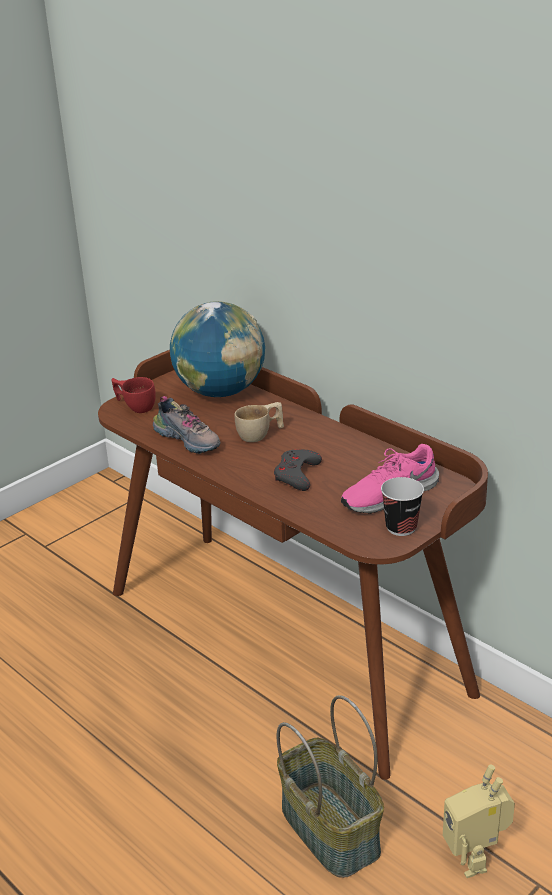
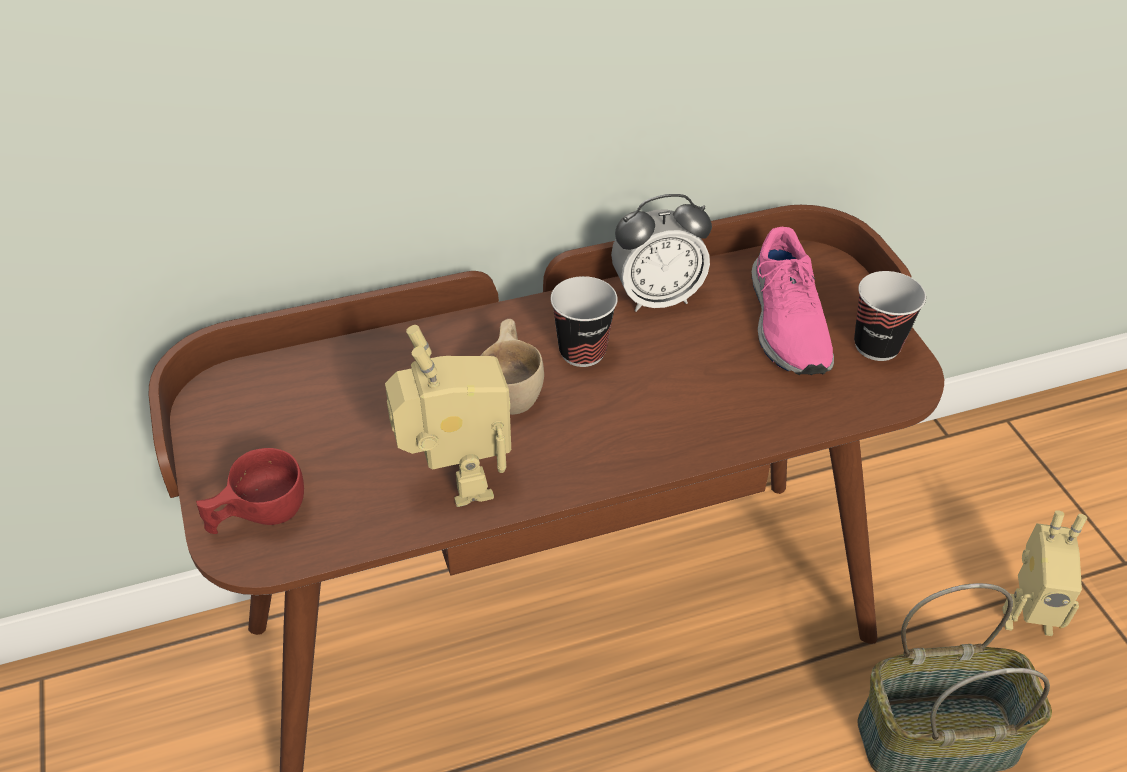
camera: 65 degrees left, 15 degrees up
shoe [153,396,220,454] -> toy robot [385,325,511,507]
globe [170,301,265,397] -> none
grey game controller [274,449,322,491] -> none
none -> cup [551,276,618,367]
none -> alarm clock [611,194,712,312]

